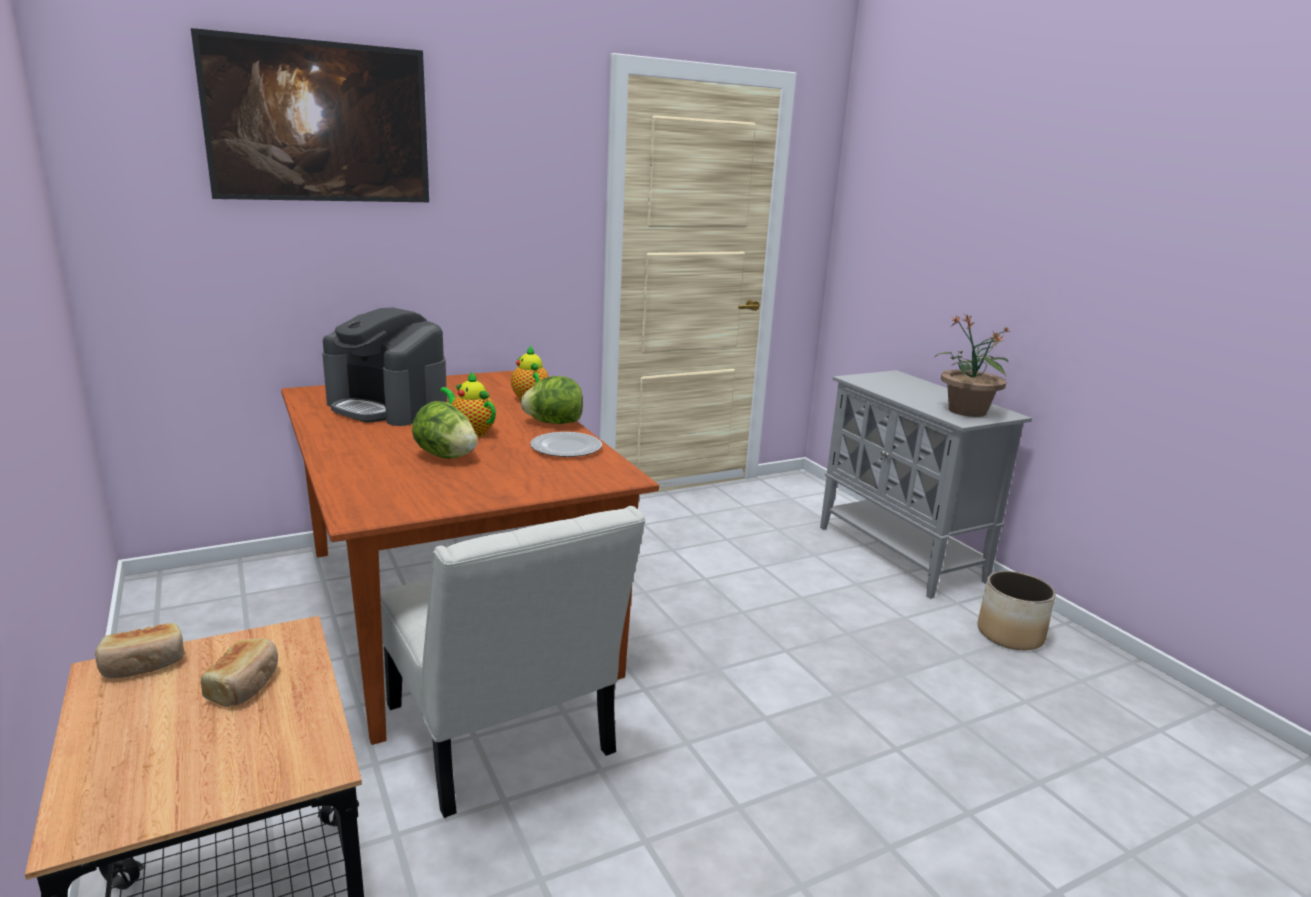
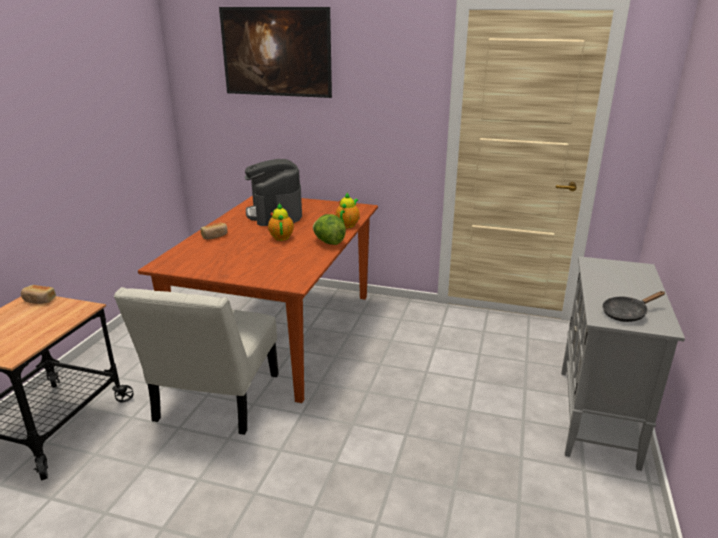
camera: 45 degrees right, 5 degrees up
bread [201,638,278,707] -> bread moved to [201,223,227,240]
lettuce [412,401,478,459] -> none
plate [530,432,602,457] -> none
potted plant [934,314,1009,417] -> black frying pan [602,291,665,322]
planter [978,571,1056,650] -> none

